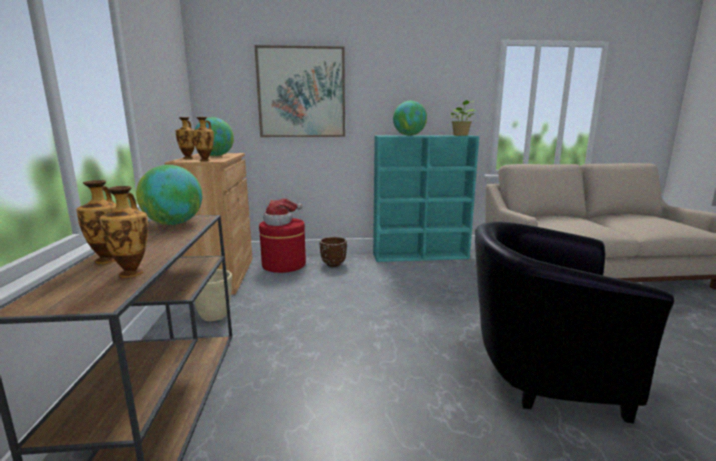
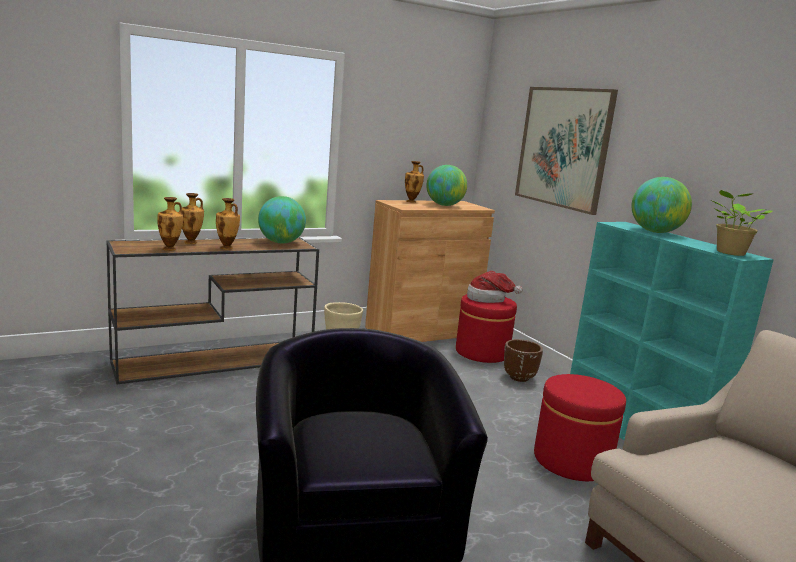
camera: 65 degrees right, 0 degrees up
vase [193,117,214,161] -> vase moved to [216,198,240,250]
none -> red ottoman [534,374,626,481]

